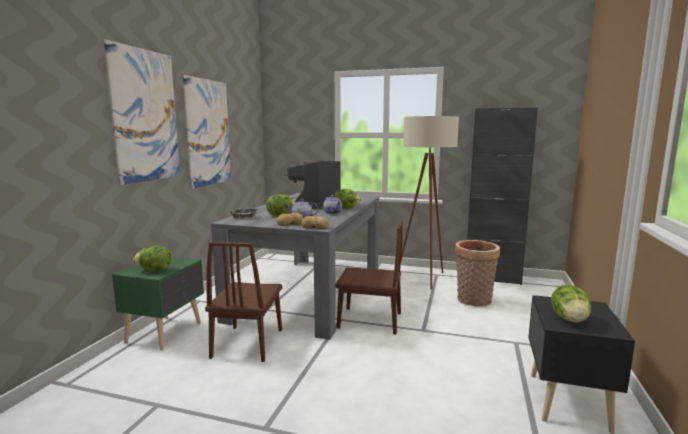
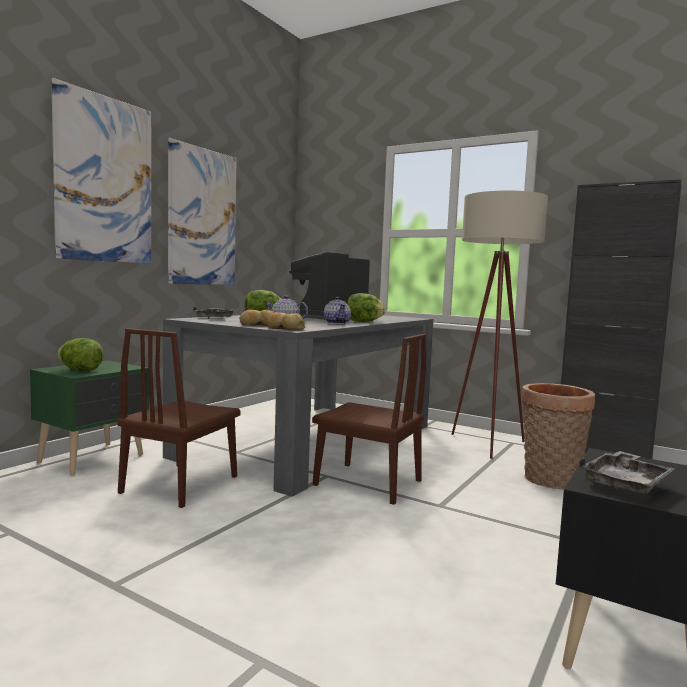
camera: 15 degrees right, 5 degrees down
lettuce [551,285,592,323] -> grey tray [579,451,675,494]

